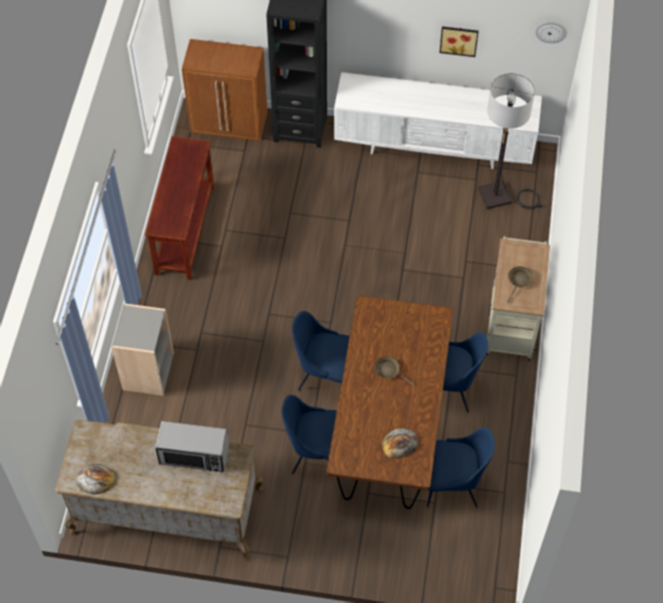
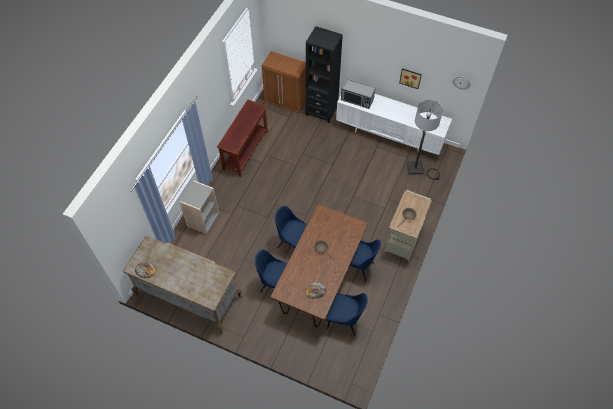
camera: 15 degrees right, 0 degrees up
microwave [155,421,229,473] -> microwave moved to [341,79,375,109]

